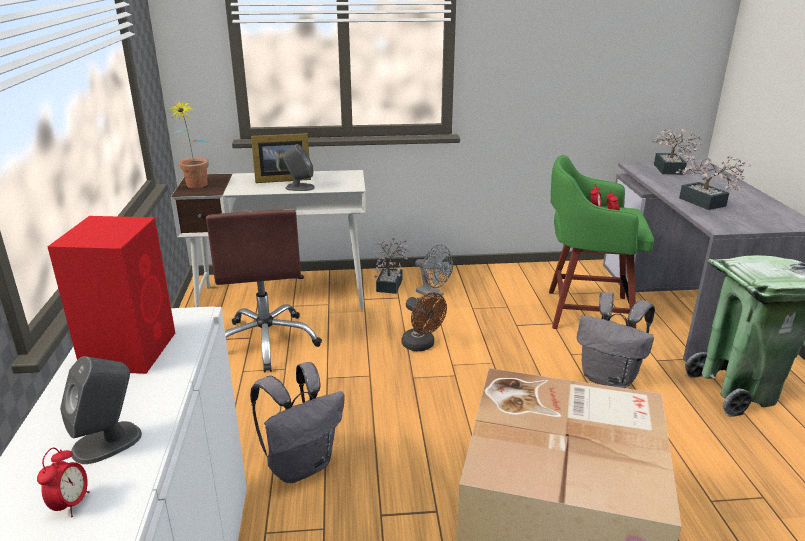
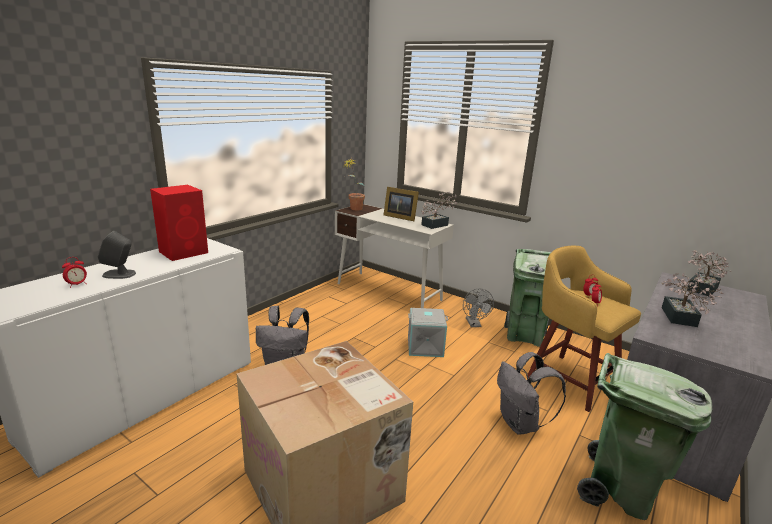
camera: 40 degrees right, 5 degrees down
brown office chair [206,209,322,372] -> none
grey speaker [282,144,315,191] -> none
potted plant [373,237,409,294] -> potted plant moved to [421,192,457,229]
brown fan [402,292,447,351] -> grey storage box [408,308,448,357]
green stool [549,155,654,329] -> yellow stool [528,246,641,412]
none -> green trash can [504,249,551,347]

